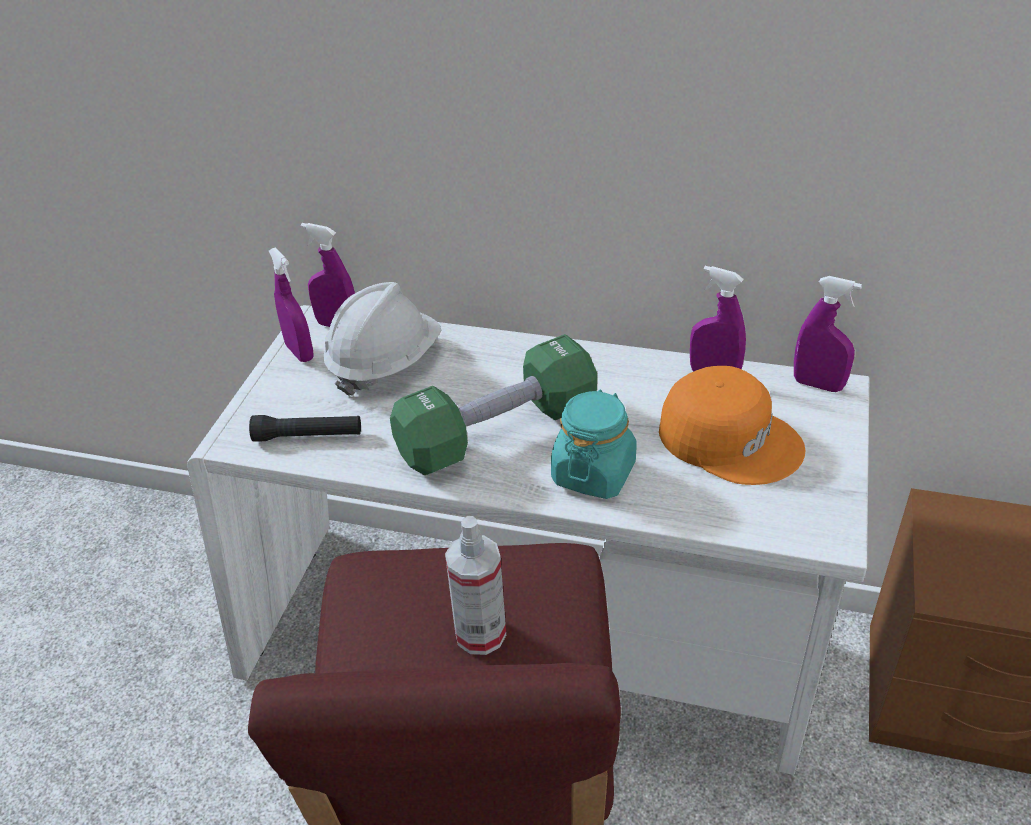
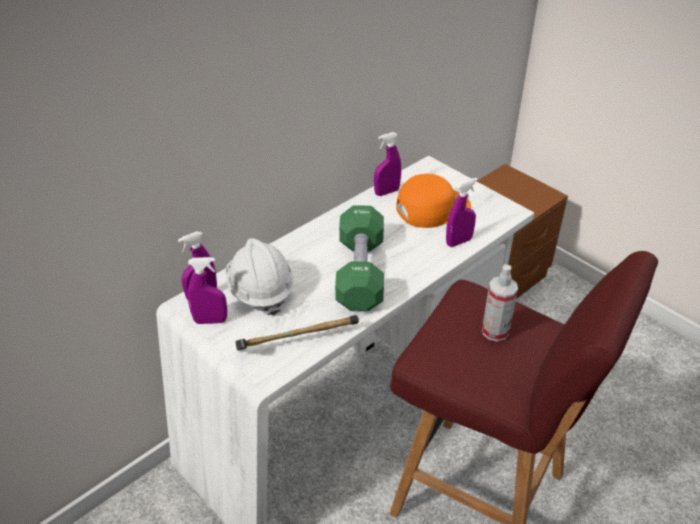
camera: 60 degrees left, 0 degrees up
black flashlight [249,415,361,442] -> hammer [235,315,359,350]
turquoise jar [551,389,637,499] -> none
purple spray bottle [794,276,862,392] -> purple spray bottle moved to [446,178,478,247]

